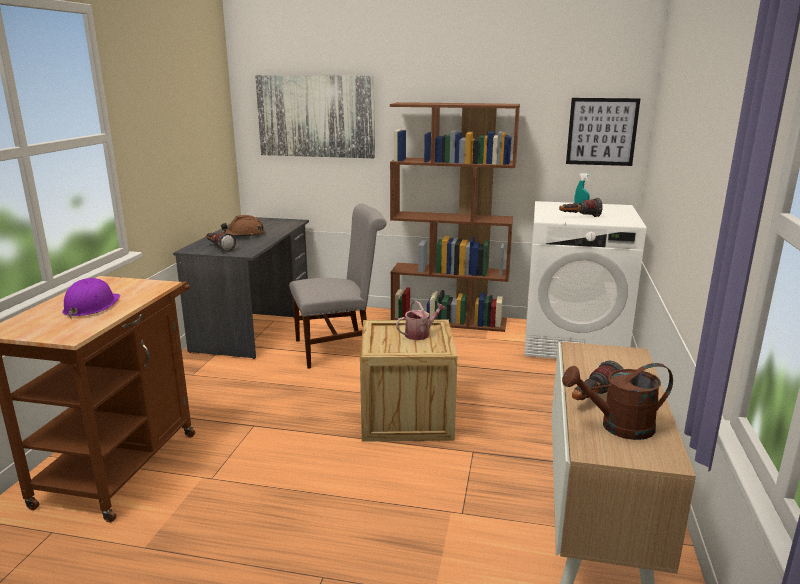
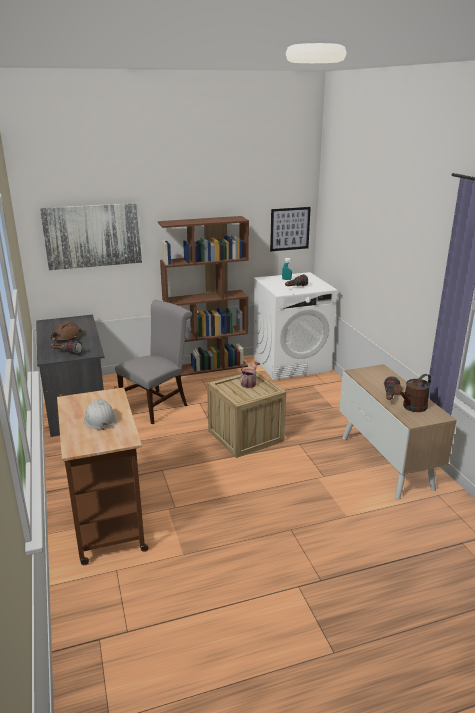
camera: 30 degrees left, 5 degrees up
purple hard hat [62,278,120,318] -> white hard hat [84,400,117,430]

